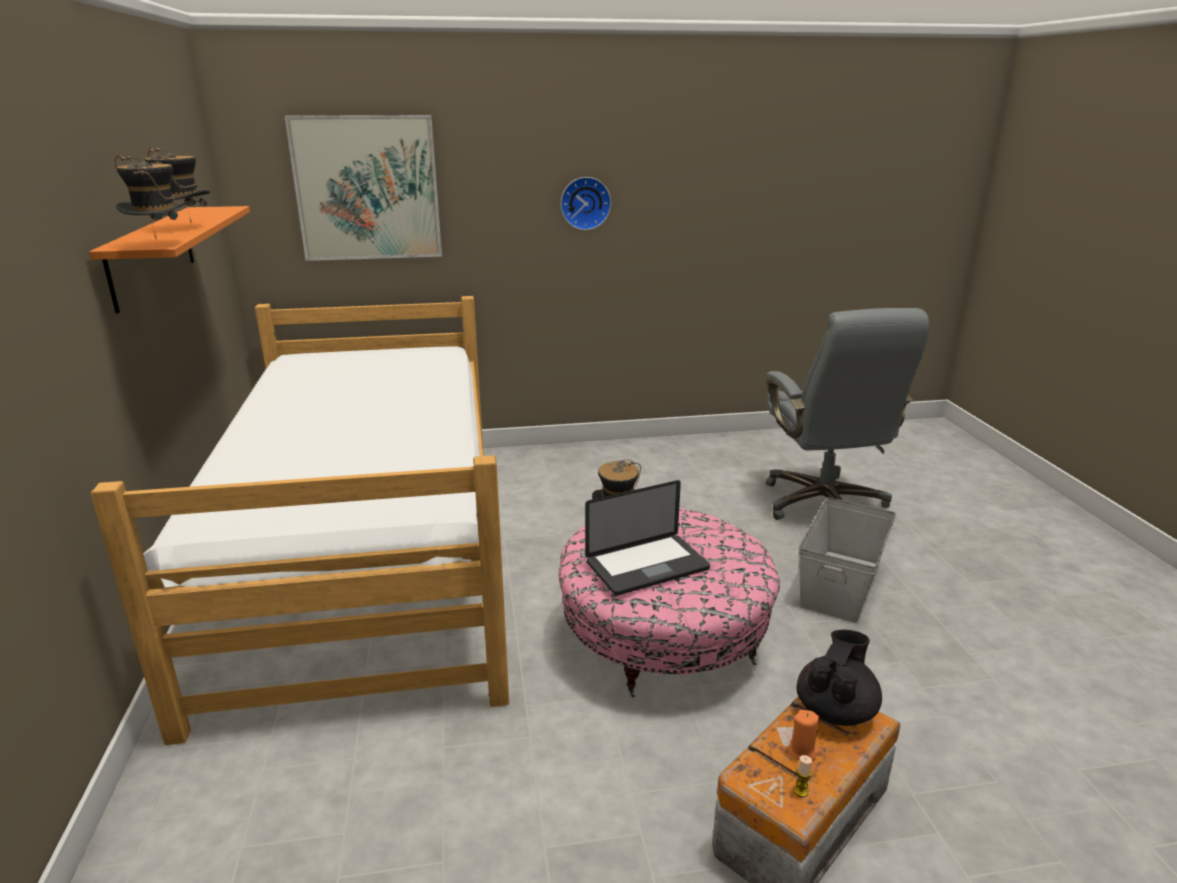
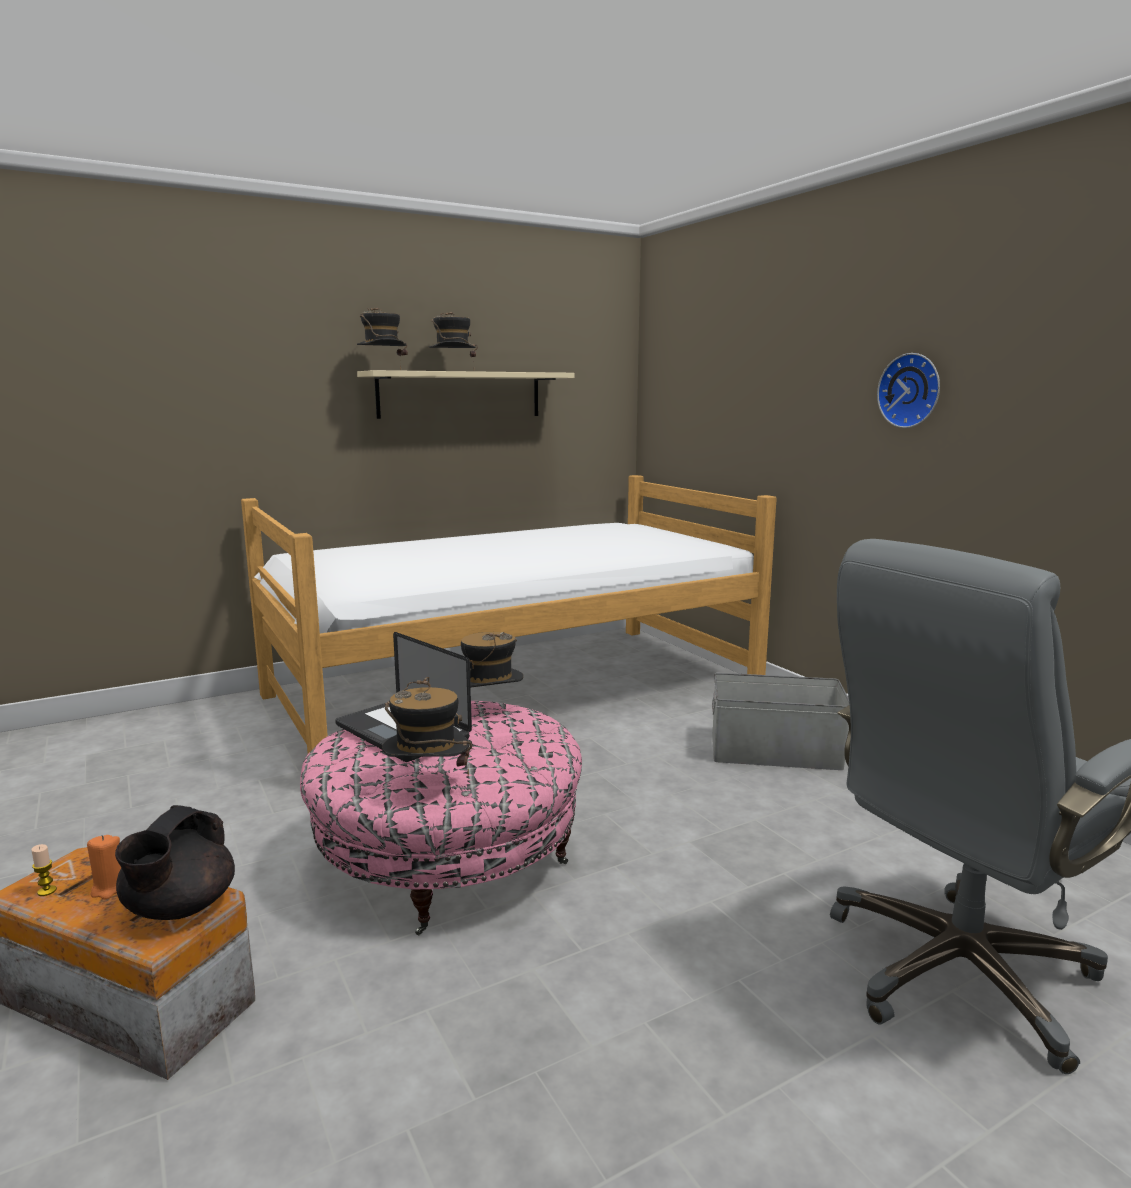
camera: 70 degrees right, 10 degrees down
orange shelf [89,206,250,313] -> beige shelf [357,370,575,419]
picture [284,115,442,261] -> none
black teapot [796,630,882,726] -> black teapot turned 90 degrees clockwise [115,805,235,920]
grey storage box [799,498,896,623] -> grey storage box moved to [712,673,849,770]
none -> hat [382,677,472,777]

